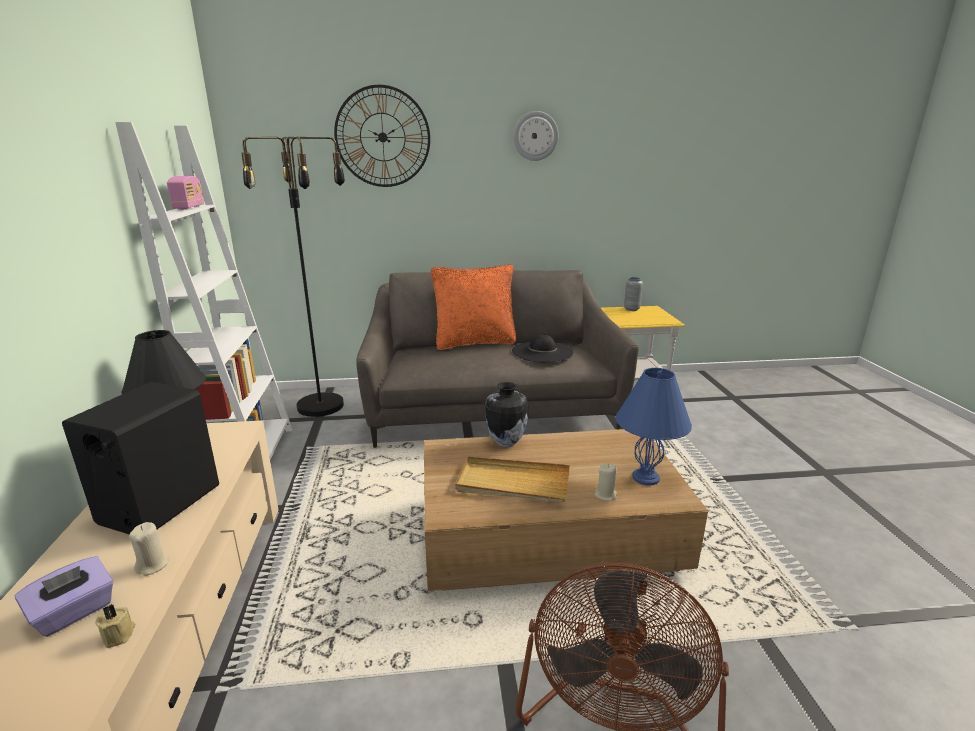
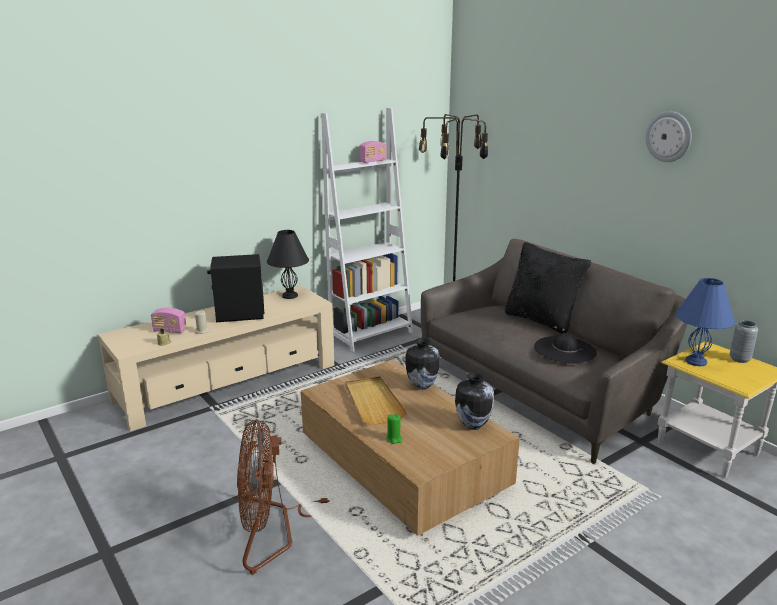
camera: 60 degrees right, 0 degrees up
purple tissue box [15,556,114,637] -> radio [151,308,186,333]
wall clock [334,85,430,187] -> none
orange pillow [431,264,516,350] -> black pillow [505,242,591,334]
beige candle [595,463,617,501] -> green candle [386,414,402,444]
blue table lamp [616,368,692,485] -> blue table lamp moved to [676,278,735,366]
none -> vase [455,372,494,430]

